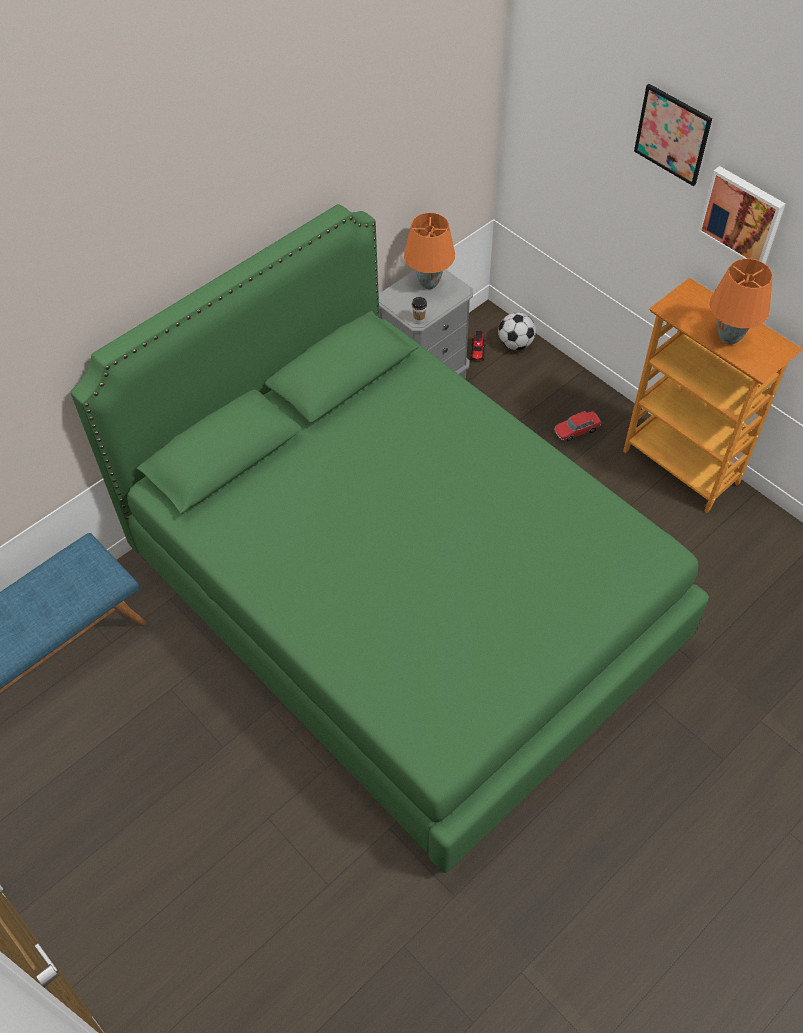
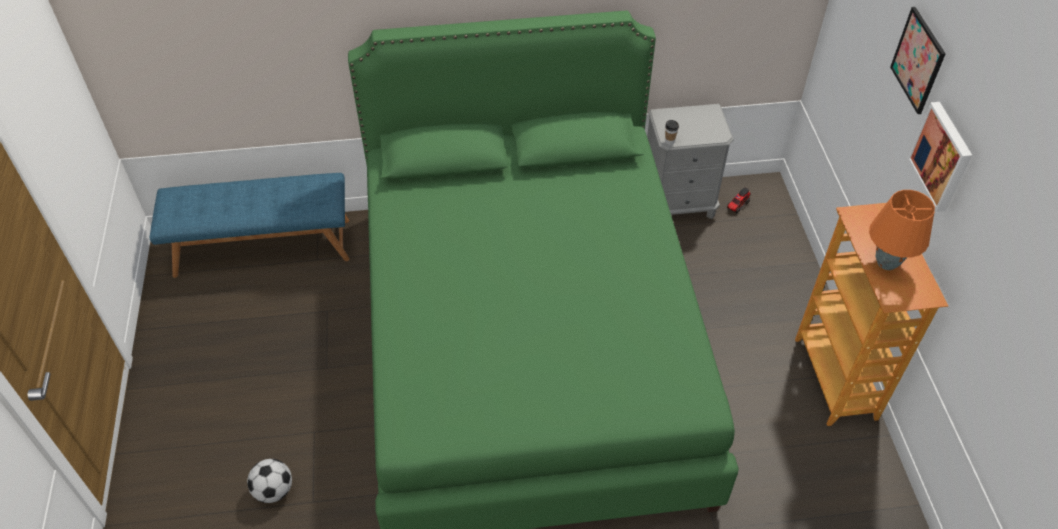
camera: 35 degrees right, 5 degrees down
orange table lamp [404,213,455,289] -> none
football [498,312,536,350] -> football moved to [247,459,292,503]
toy car [554,411,602,441] -> none

